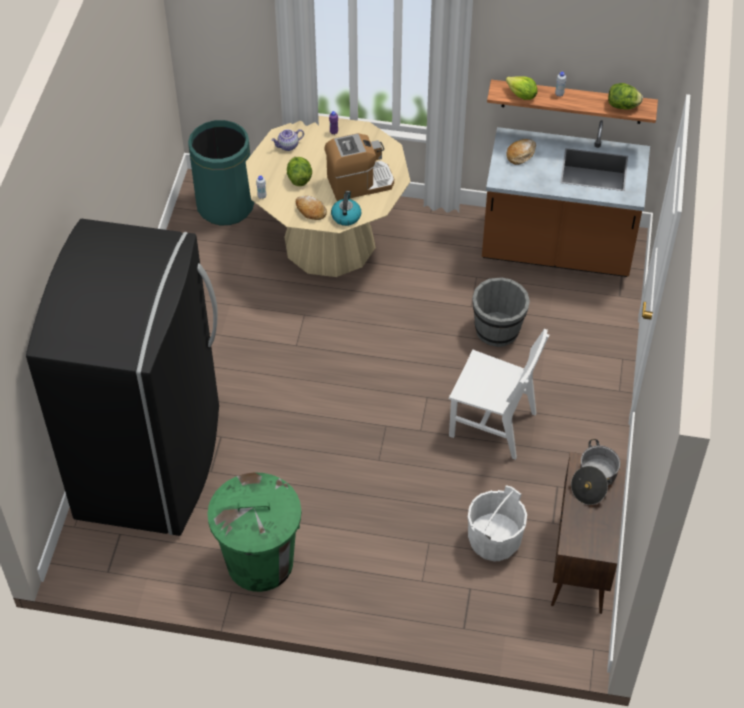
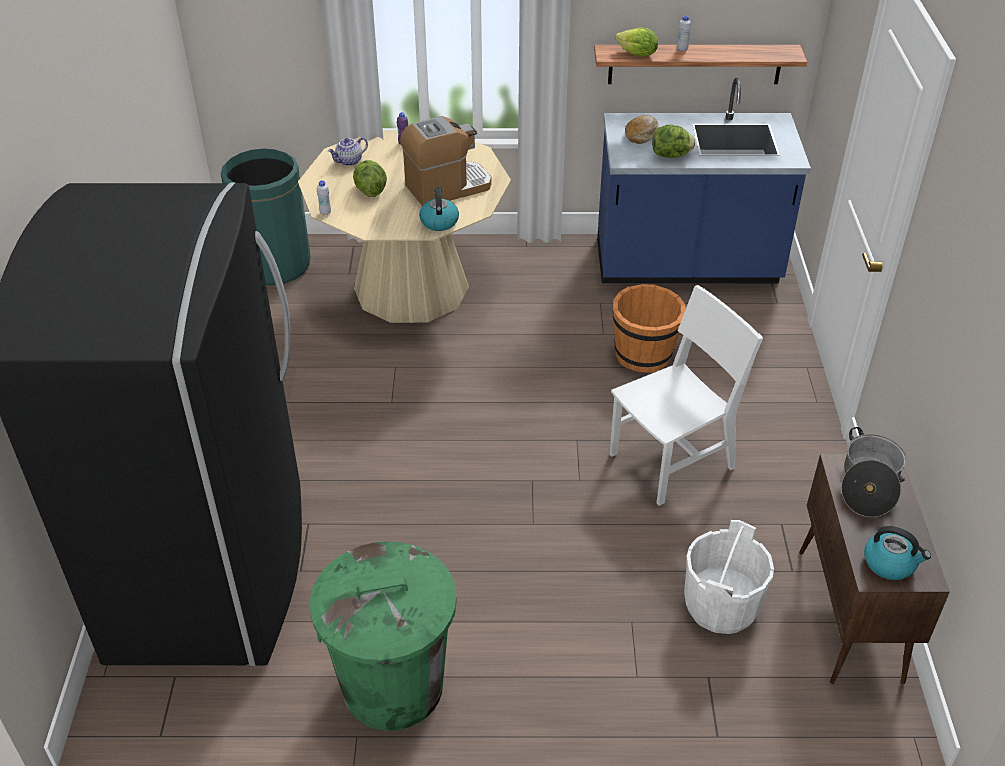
camera: 10 degrees left, 10 degrees down
bread [296,196,327,220] -> none
white chair [449,329,549,460] -> white chair turned 45 degrees counterclockwise [610,285,763,506]
grey bucket [472,277,530,347] -> orange bucket [612,284,686,373]
brown counter [482,120,650,277] -> blue counter [597,78,811,283]
lettuce [608,83,643,110] -> lettuce moved to [652,124,695,158]
none -> kettle [864,526,931,580]

